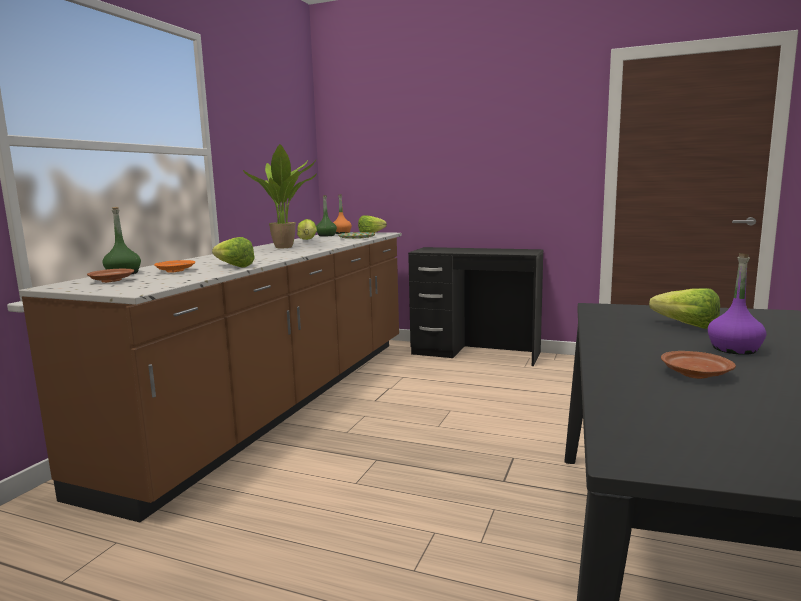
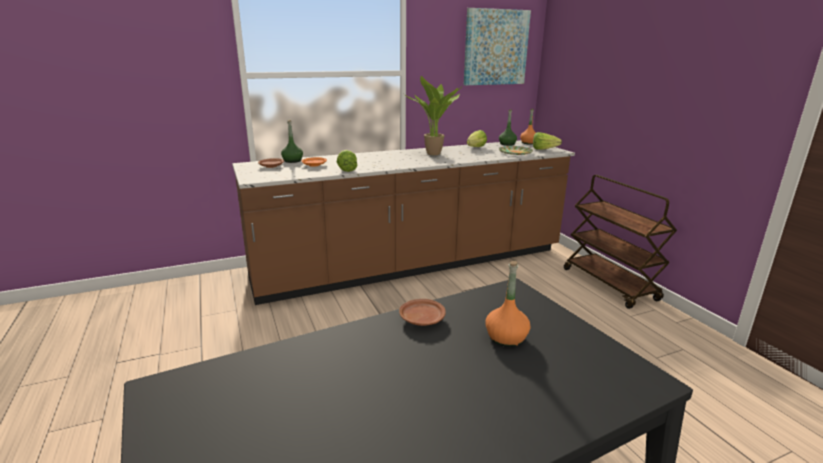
camera: 45 degrees right, 10 degrees up
black desk [408,247,543,366] -> brown cart [564,175,677,309]
lettuce [649,288,720,329] -> orange bottle [485,261,530,347]
brown plate [661,351,736,379] -> brown plate moved to [399,299,446,326]
purple bottle [708,253,766,355] -> none
none -> picture [464,8,531,85]

